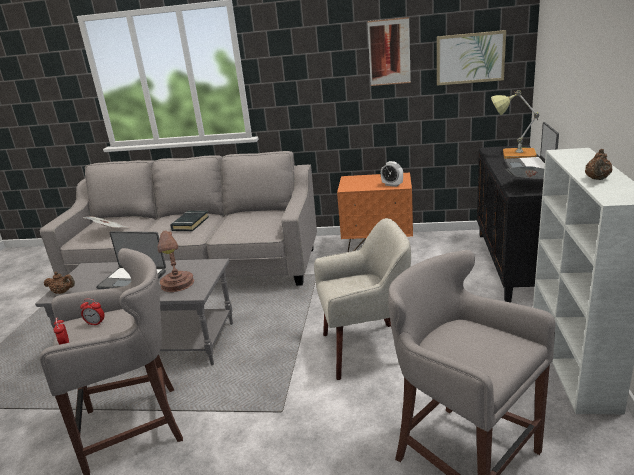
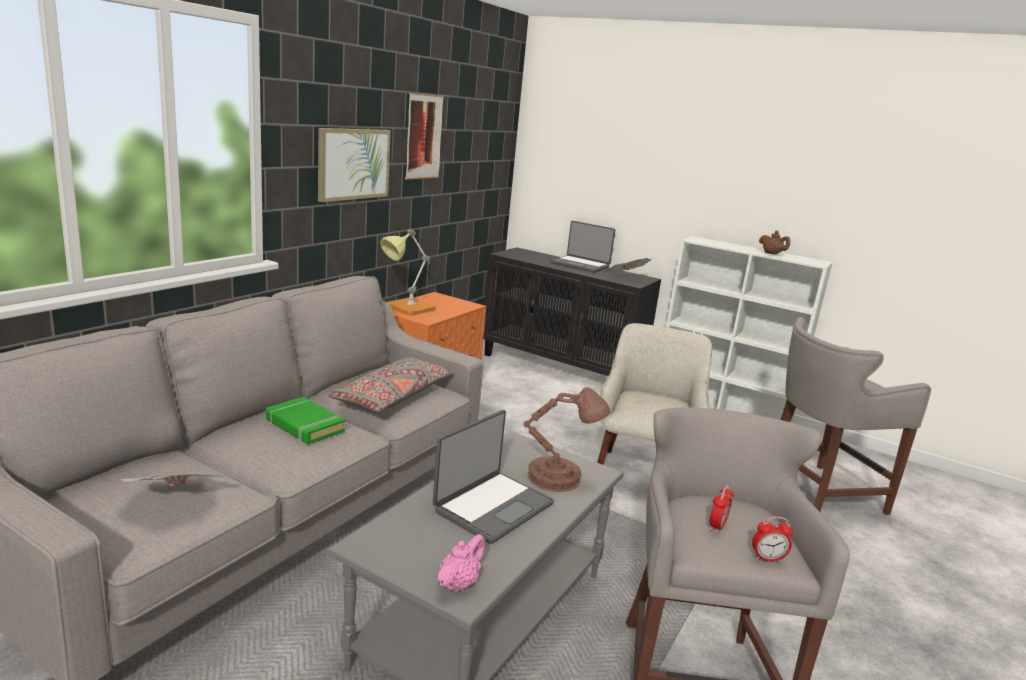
camera: 70 degrees left, 5 degrees down
brown teapot [44,272,75,294] -> pink teapot [437,534,485,592]
black book [170,211,209,231] -> green book [266,397,345,445]
alarm clock [381,161,403,187] -> none
picture [437,30,506,86] -> picture moved to [318,128,391,202]
table lamp [491,90,539,159] -> table lamp moved to [380,229,436,316]
none -> grey pillow [328,357,452,413]

